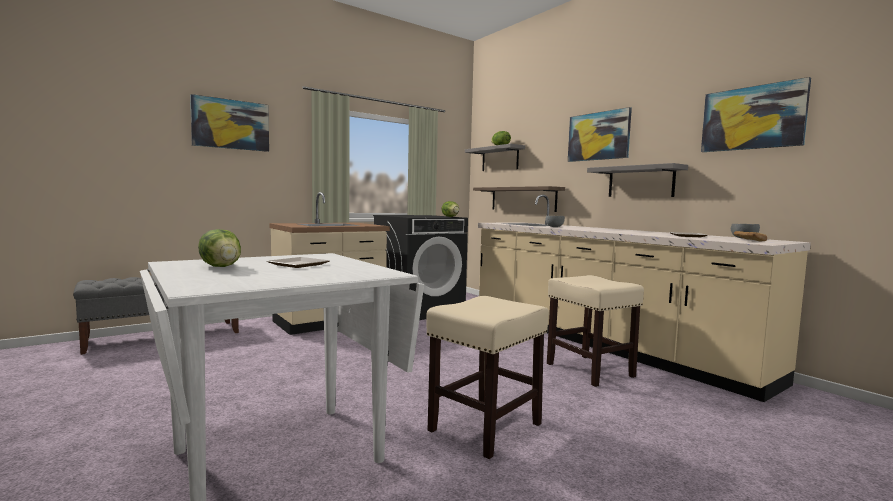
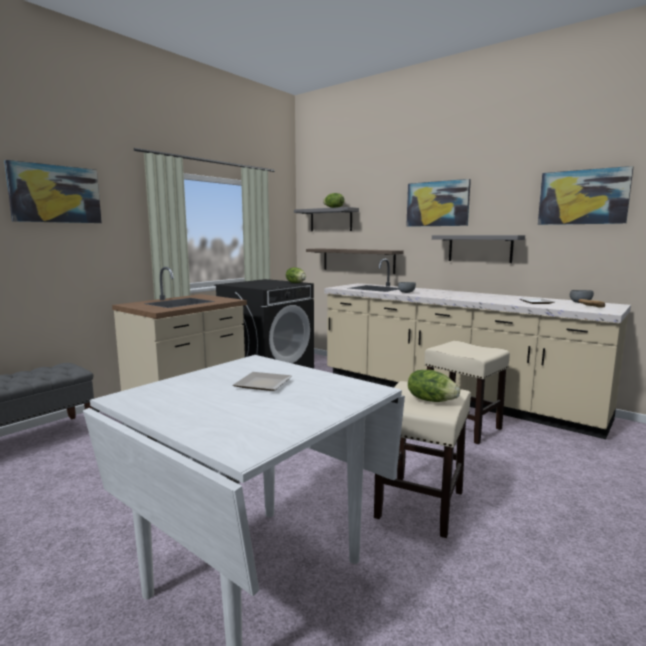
camera: 15 degrees left, 5 degrees up
lettuce [198,229,241,267] -> lettuce moved to [408,370,460,402]

